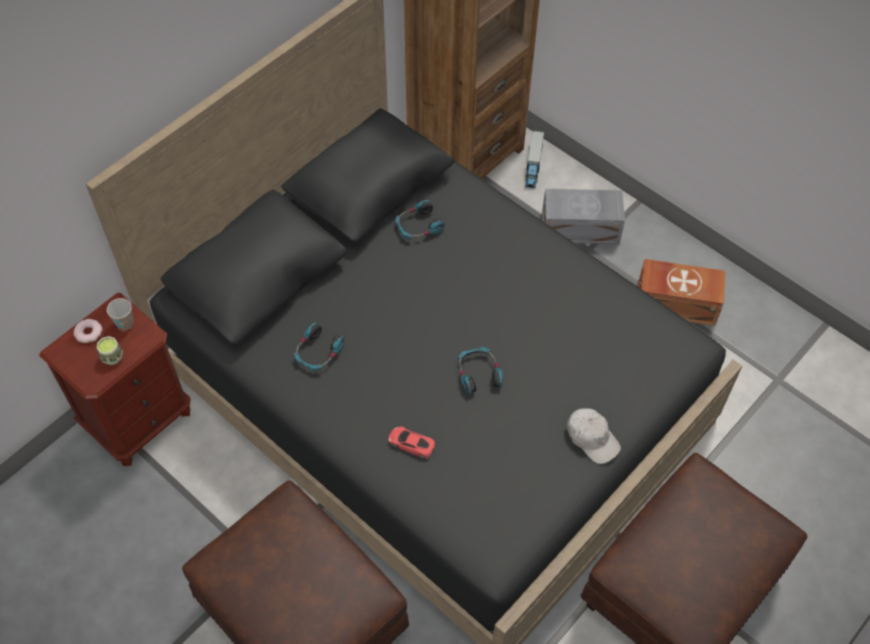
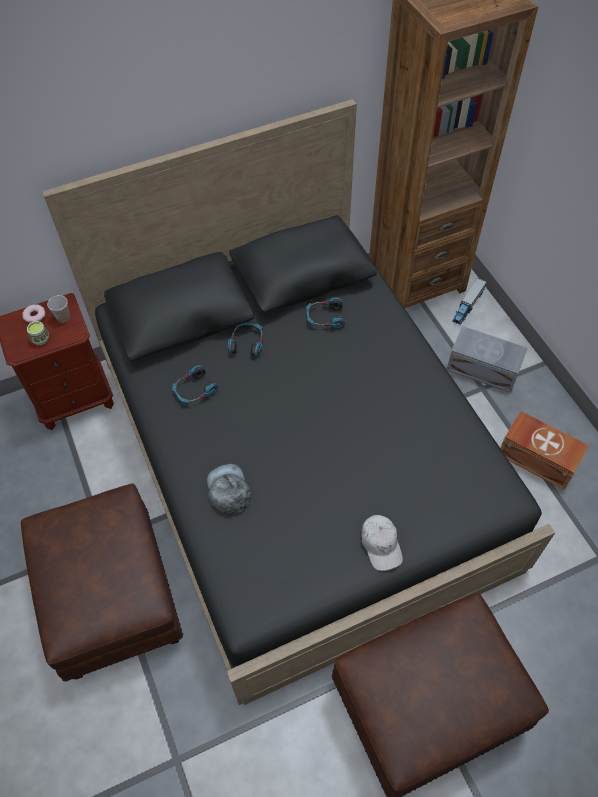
camera: 25 degrees right, 0 degrees up
red toy car [388,427,435,459] -> grey cap [207,464,251,515]
headphones [458,347,503,394] -> headphones moved to [228,323,263,357]

